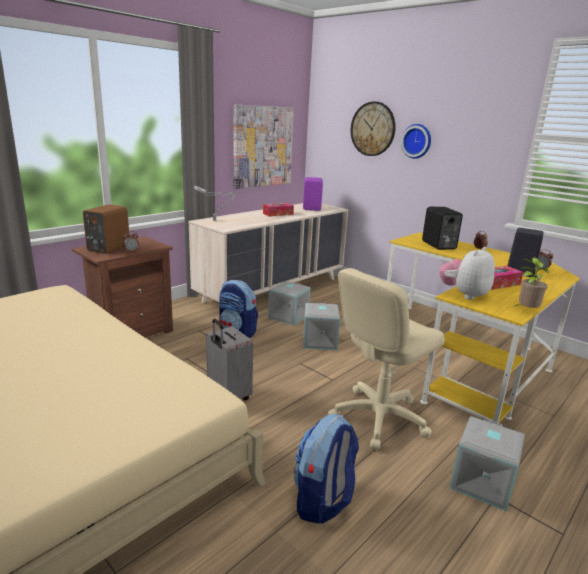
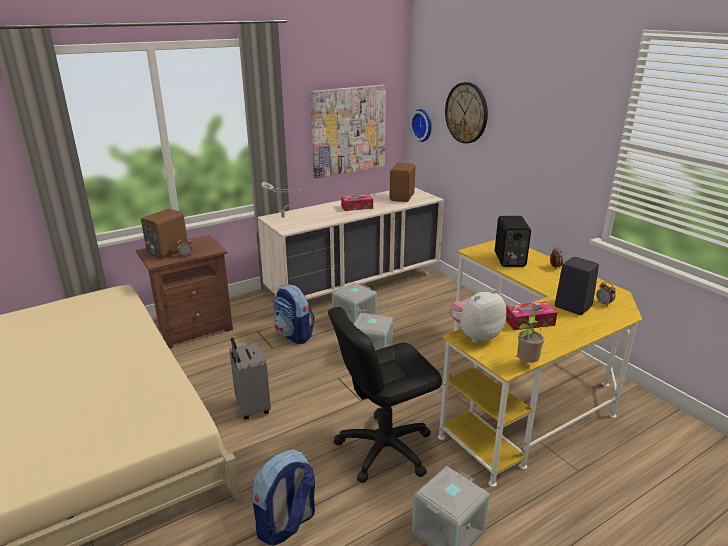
camera: 15 degrees right, 5 degrees up
purple speaker [303,177,323,211] -> brown speaker [389,163,415,202]
beige office chair [328,268,445,450] -> black office chair [328,307,442,483]
wall clock [401,124,431,159] -> wall clock moved to [410,109,432,142]

